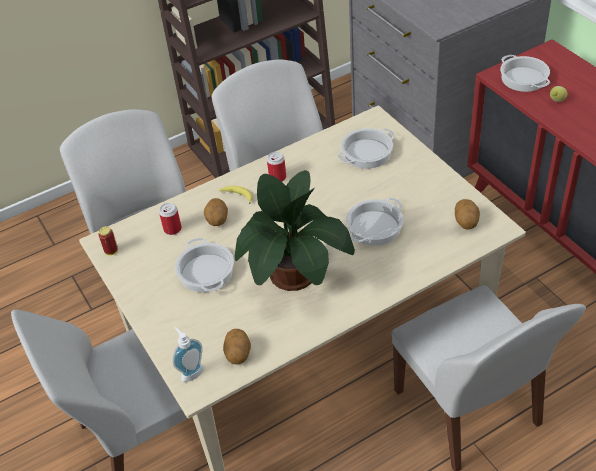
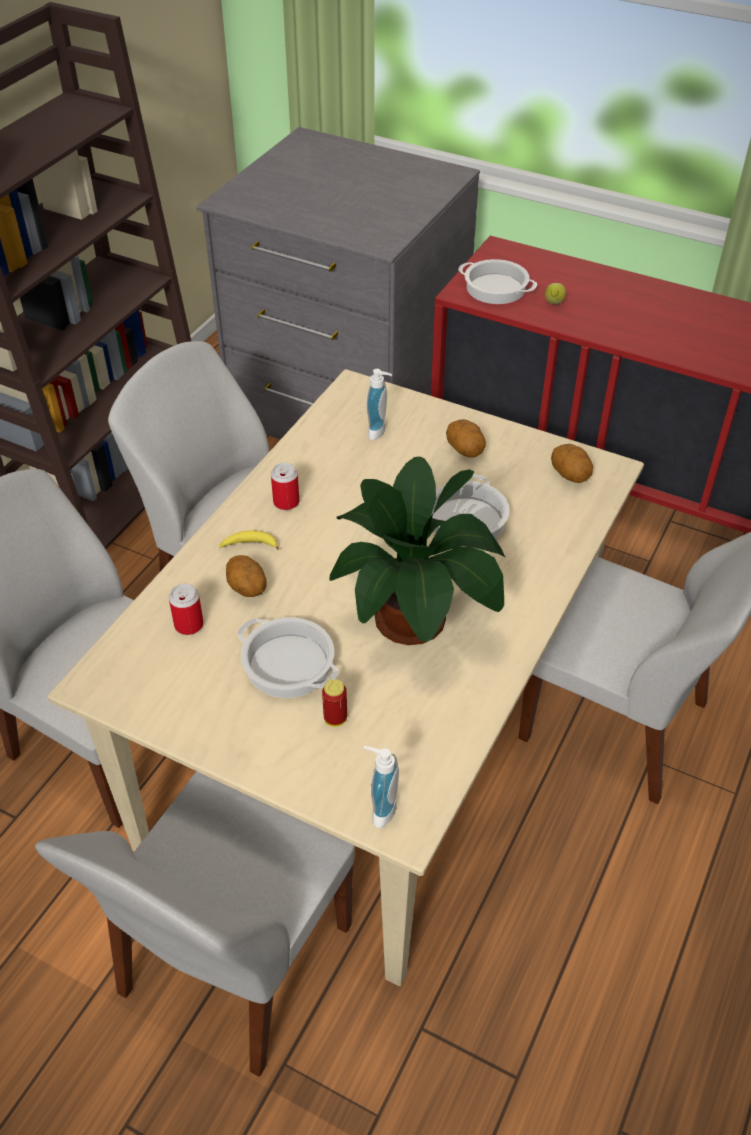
camera: 35 degrees left, 0 degrees up
can [98,226,118,255] -> can moved to [322,679,347,727]
potato [223,329,251,365] -> potato moved to [446,419,486,458]
cooking pot [338,128,395,169] -> soap dispenser [366,369,392,440]

